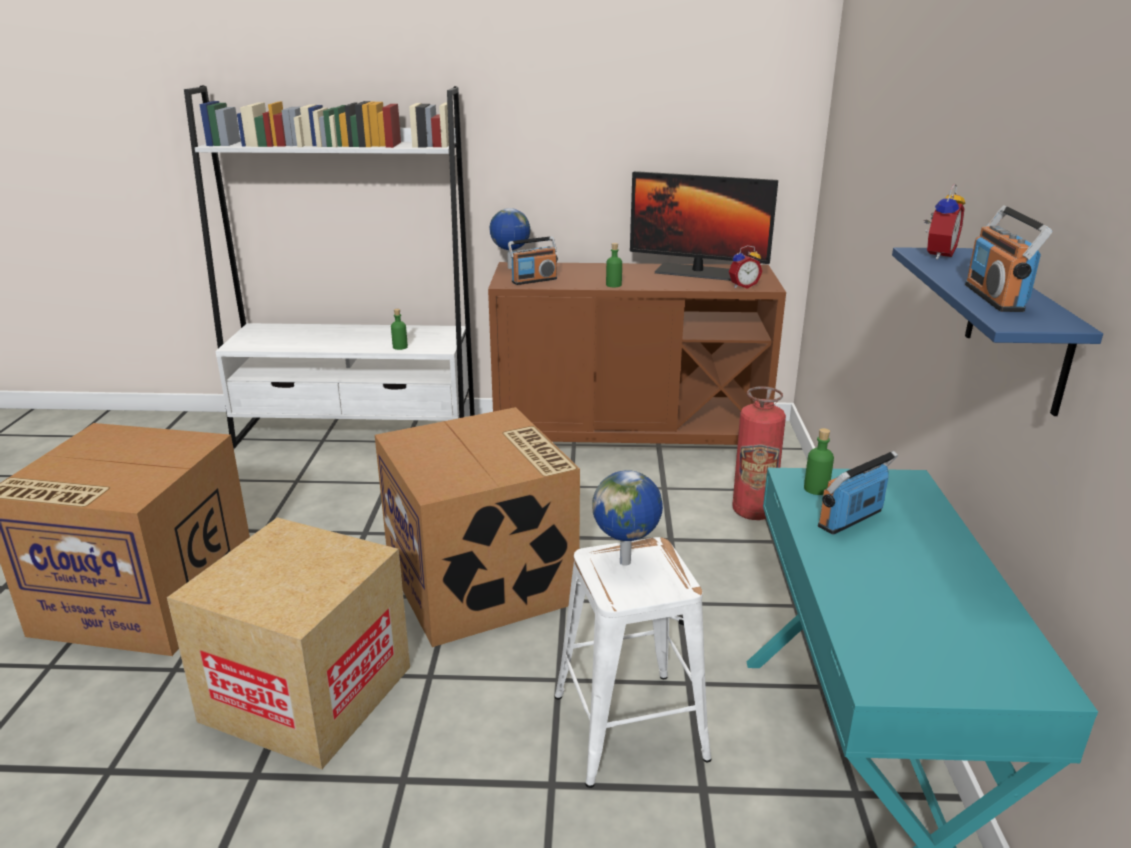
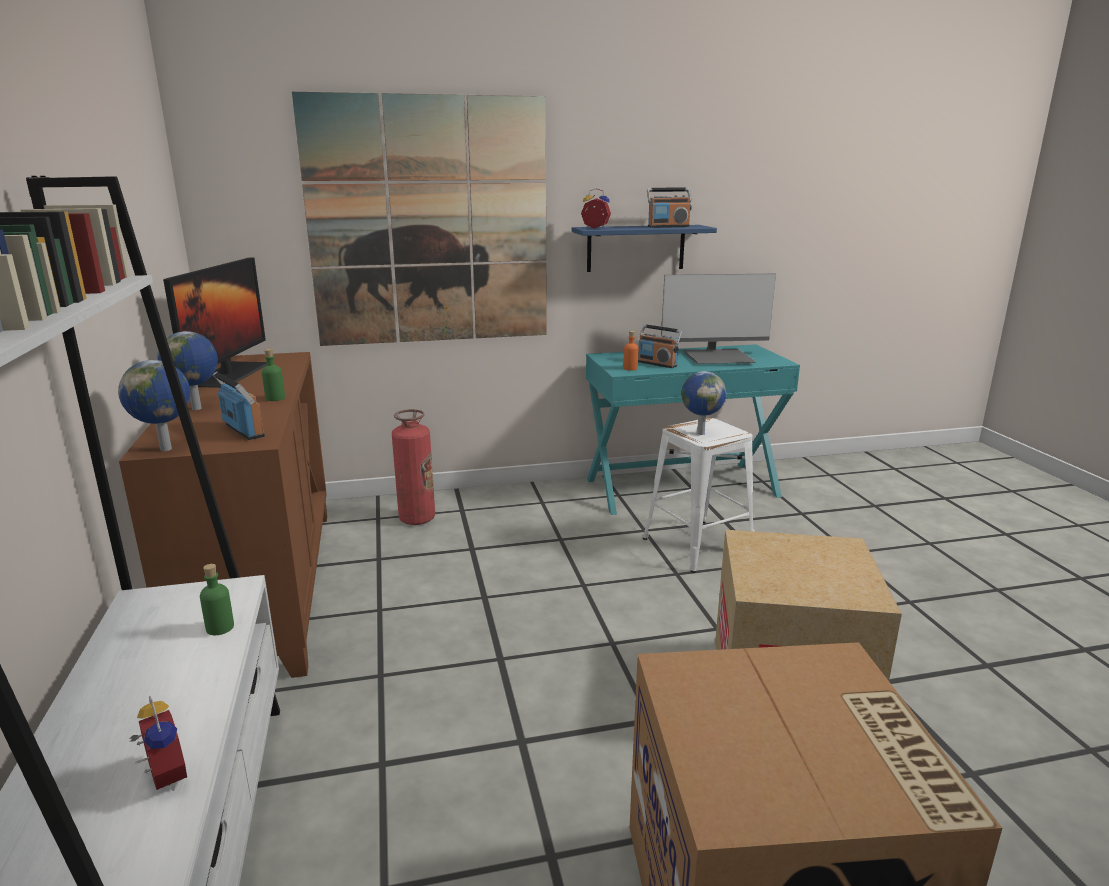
camera: 105 degrees left, 5 degrees down
cardboard box [375,407,580,647] -> none
alarm clock [729,245,762,289] -> alarm clock moved to [129,695,187,791]
green bottle [804,428,834,495] -> orange bottle [623,331,638,371]
none -> globe [157,331,218,410]
none -> picture [292,92,547,346]
none -> monitor [661,274,776,364]

